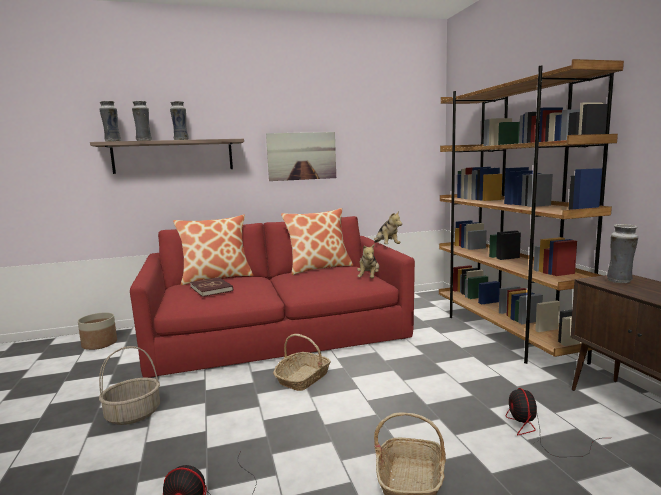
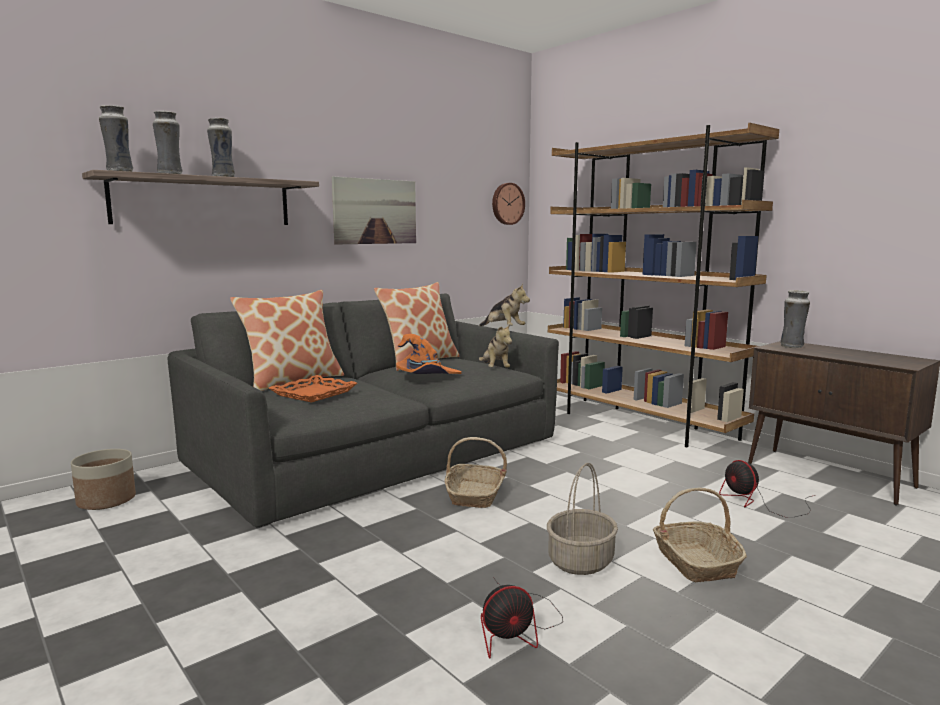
camera: 25 degrees left, 0 degrees up
basket [99,346,160,425] -> basket moved to [547,463,618,575]
red sofa [130,216,415,378] -> grey sofa [167,294,559,527]
red book [190,277,233,297] -> orange tray [269,375,357,403]
none -> orange hat [396,334,462,374]
none -> wall clock [492,183,525,225]

